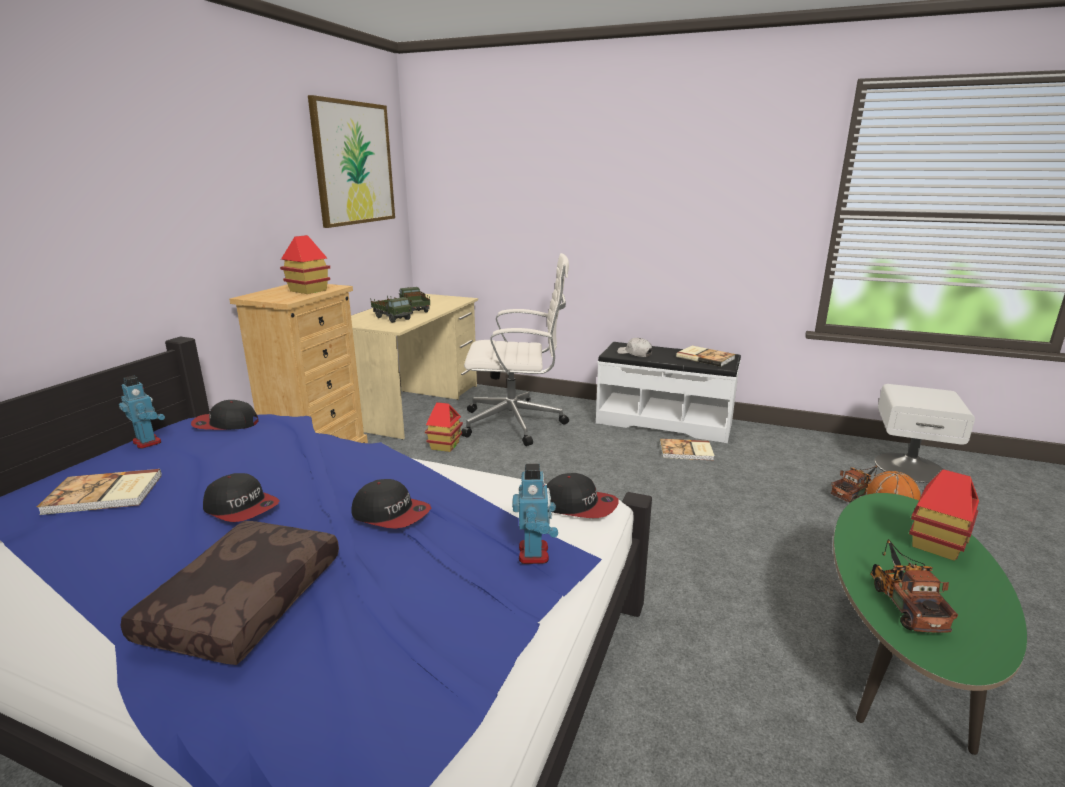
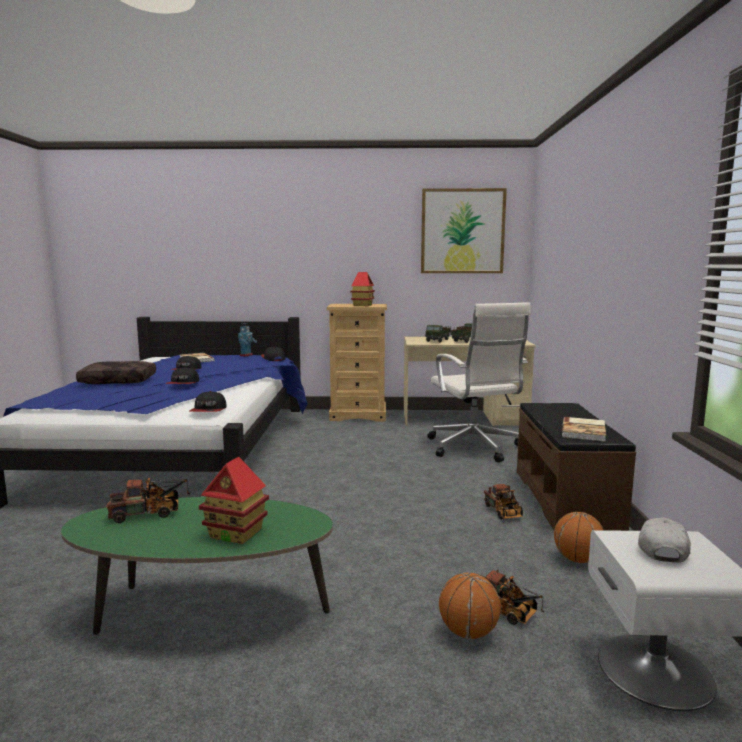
camera: 70 degrees right, 10 degrees down
toy house [425,402,463,452] -> none
toy robot [512,464,558,564] -> none
white bench [596,342,741,443] -> brown bench [517,403,636,531]
white cap [617,338,653,357] -> white cap moved to [638,518,691,563]
book [660,439,715,460] -> toy truck [484,484,523,519]
none -> basketball [554,512,603,563]

